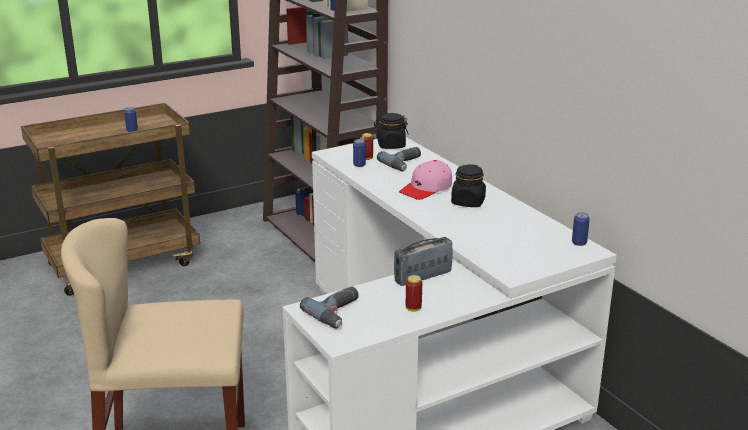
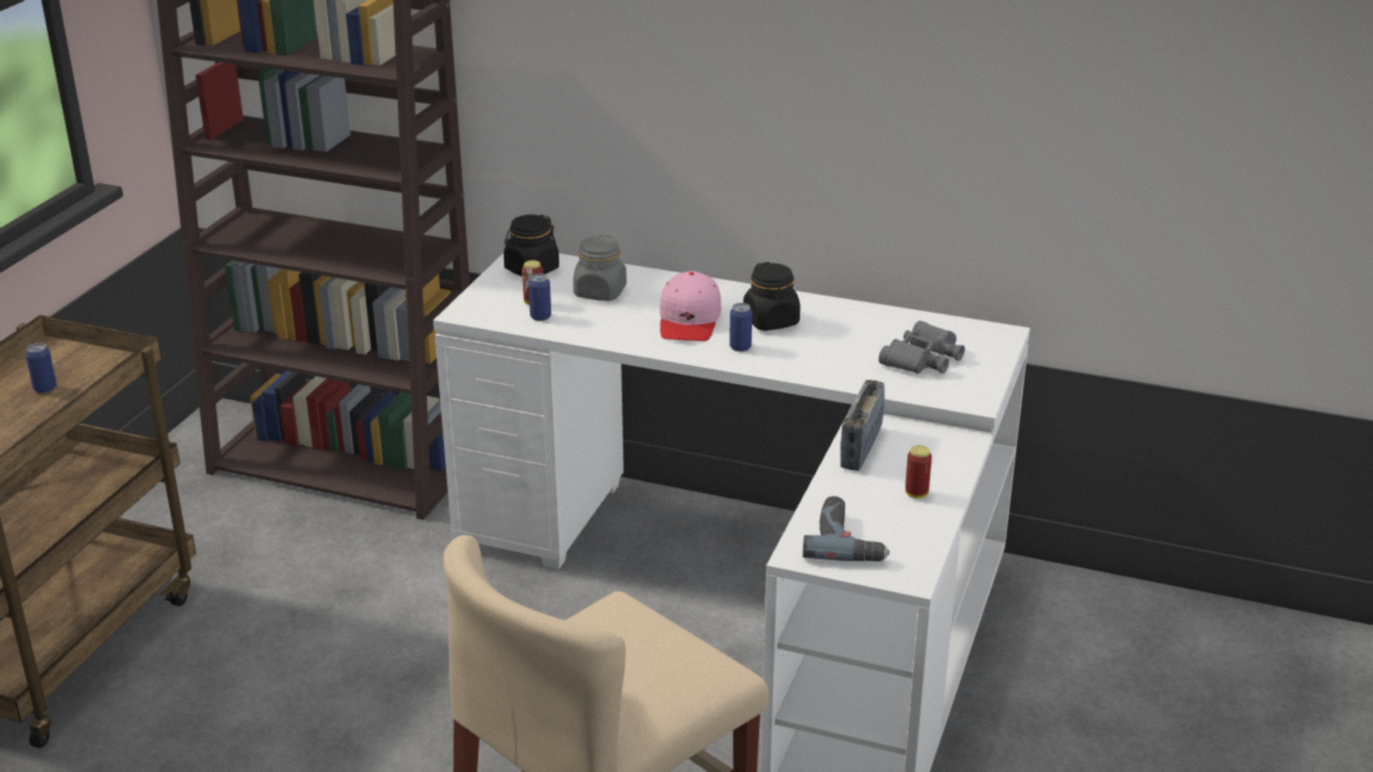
camera: 40 degrees left, 5 degrees up
power drill [377,147,421,172] -> grey jar [573,235,627,301]
can [572,212,590,246] -> can moved to [730,303,752,352]
none -> grey binoculars [879,321,965,374]

